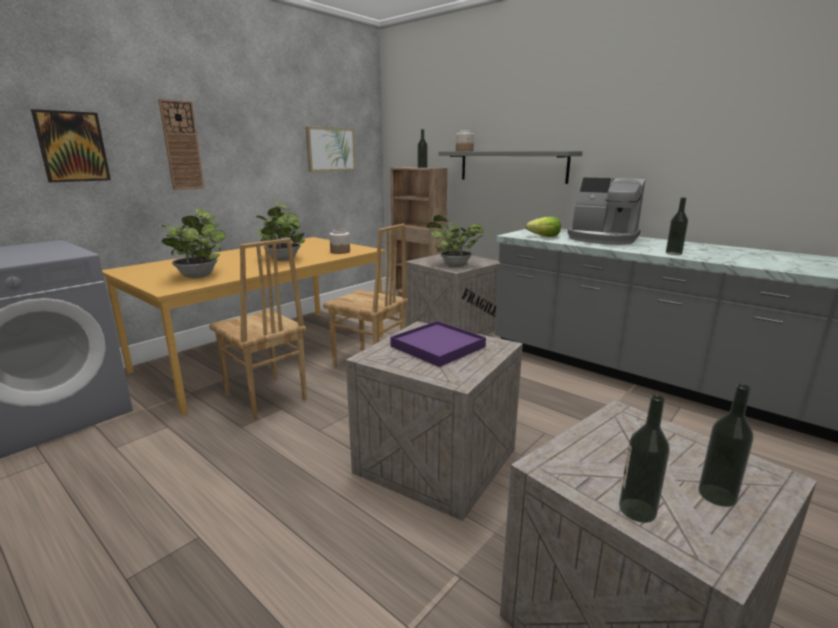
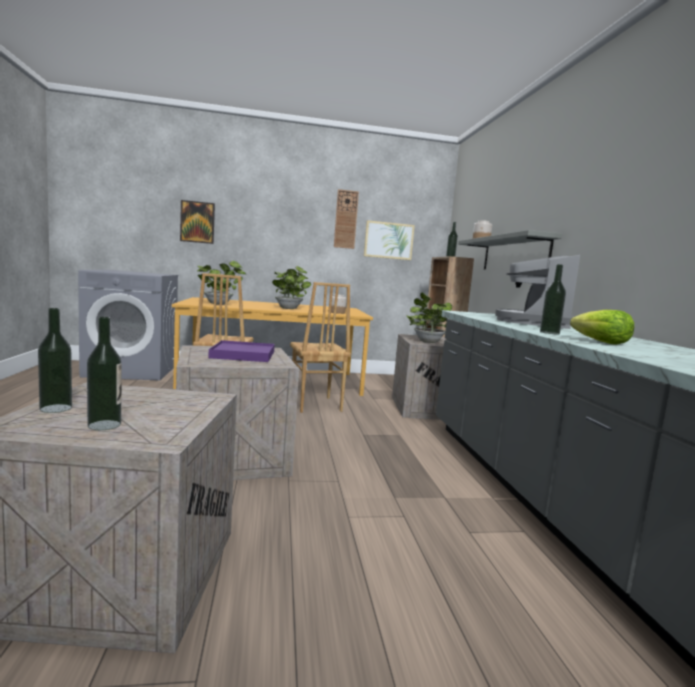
camera: 40 degrees right, 10 degrees down
wall clock [158,99,205,190] -> wall clock moved to [334,189,359,249]
lettuce [526,217,561,237] -> lettuce moved to [570,310,634,345]
coffee machine [567,177,645,245] -> coffee machine turned 45 degrees clockwise [495,255,580,329]

